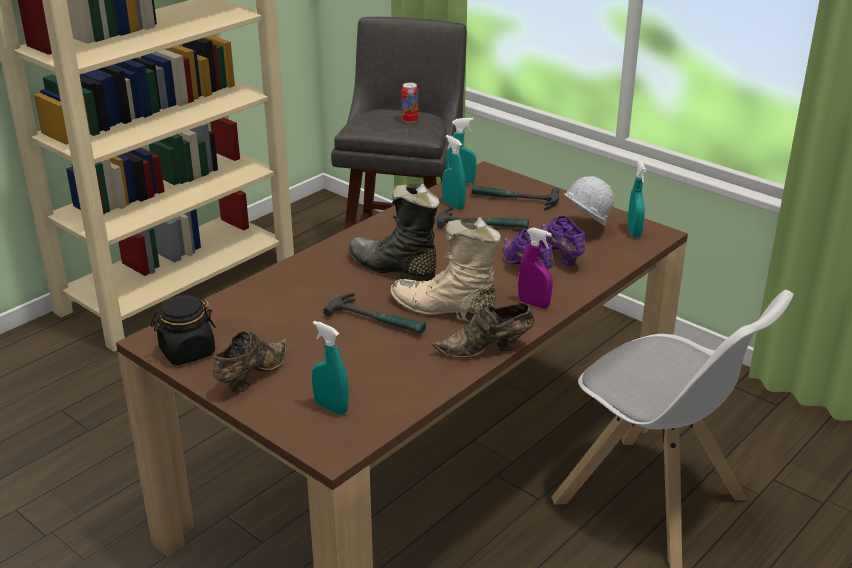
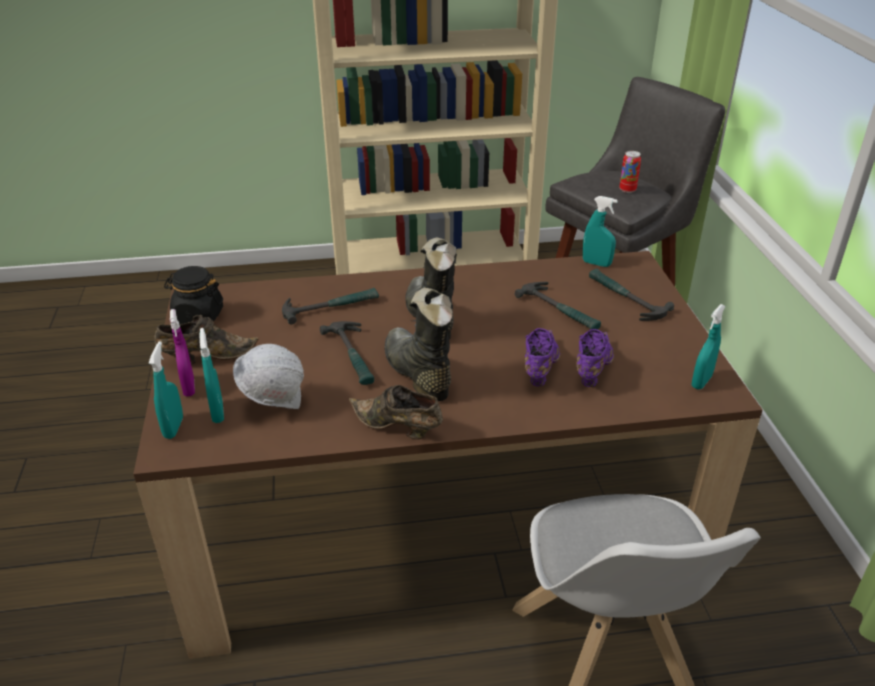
camera: 40 degrees right, 5 degrees up
beige boot [391,217,501,322] -> black boot [385,288,452,401]
turquoise spray bottle [442,135,466,210] -> turquoise spray bottle moved to [149,341,183,439]
purple spray bottle [518,227,553,308] -> purple spray bottle moved to [170,309,195,396]
white hard hat [563,176,614,226] -> white hard hat moved to [233,344,304,409]
none -> hammer [282,288,379,324]

